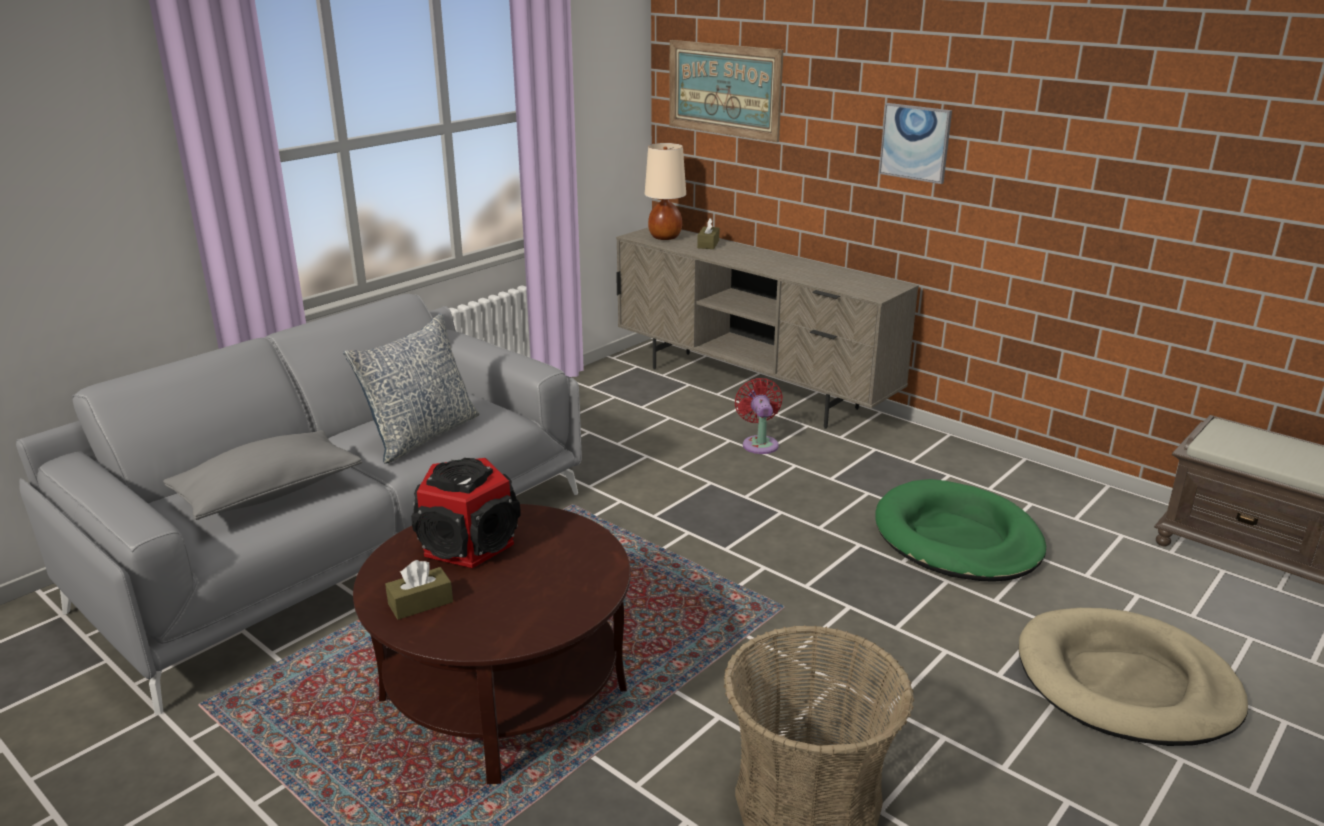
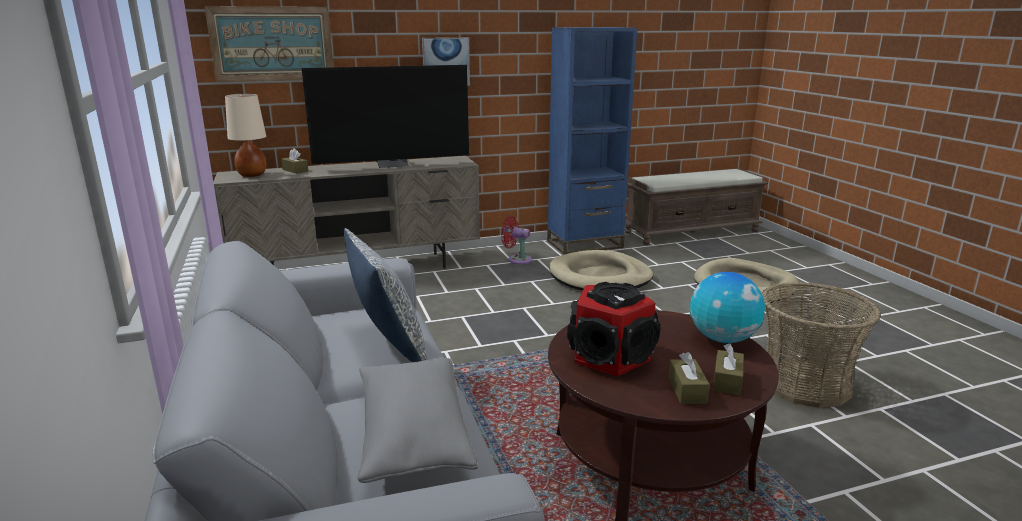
camera: 60 degrees left, 5 degrees down
red fan [735,378,783,454] -> red fan moved to [501,216,532,264]
green dog bed [875,479,1046,582] -> beige dog bed [549,250,653,291]
none -> television [302,65,469,168]
none -> blue bookcase [547,27,637,255]
none -> globe [690,272,765,343]
none -> brown tissue box [713,343,744,395]

